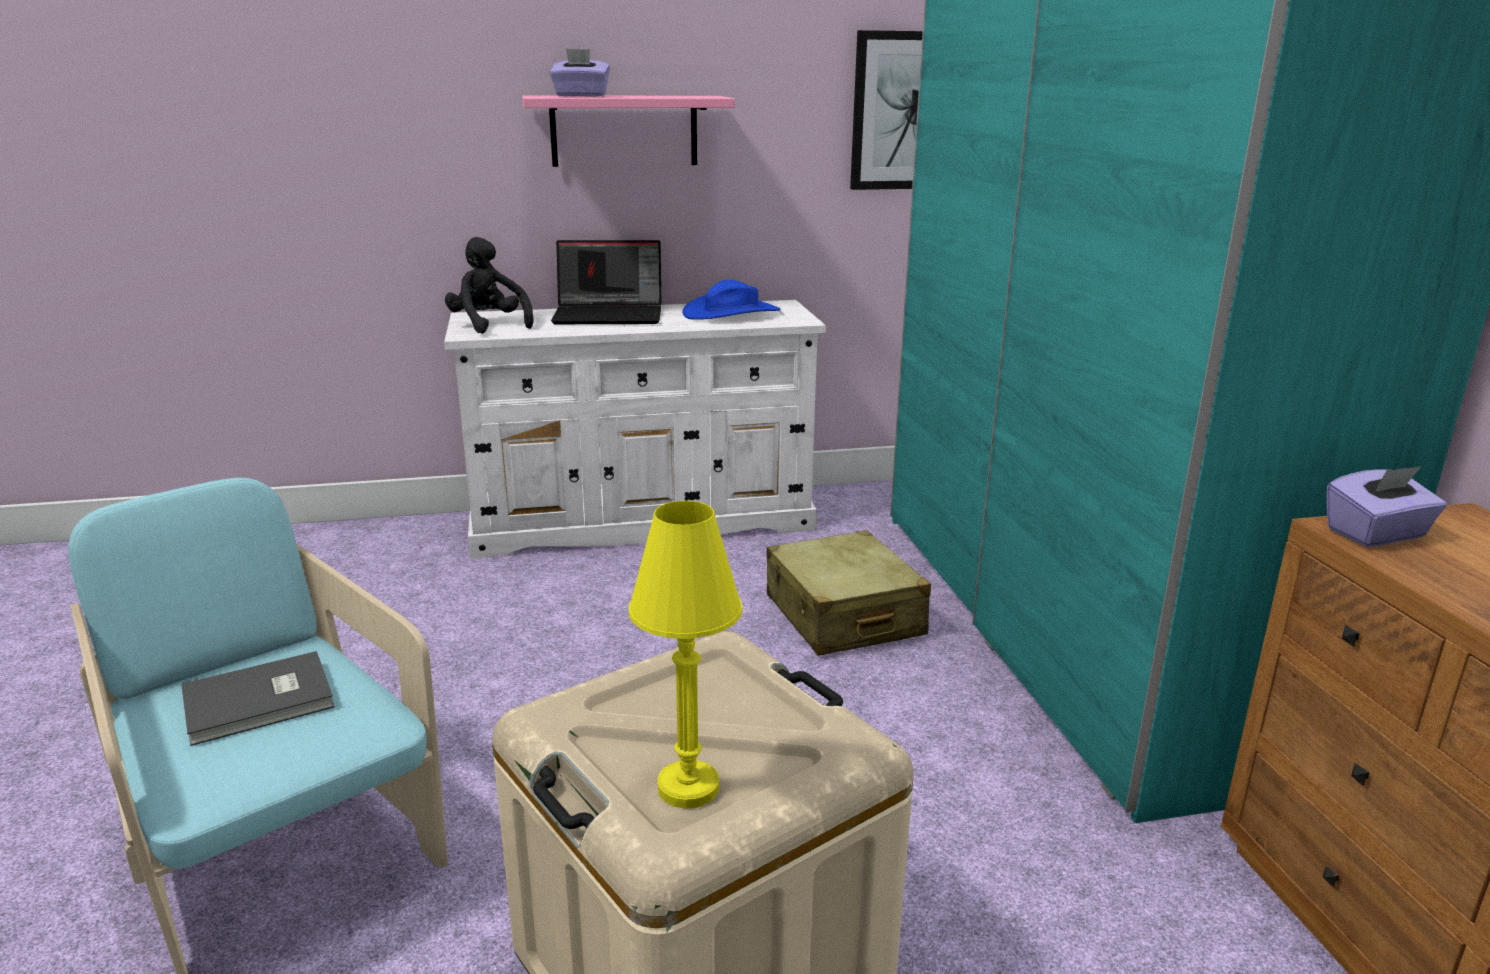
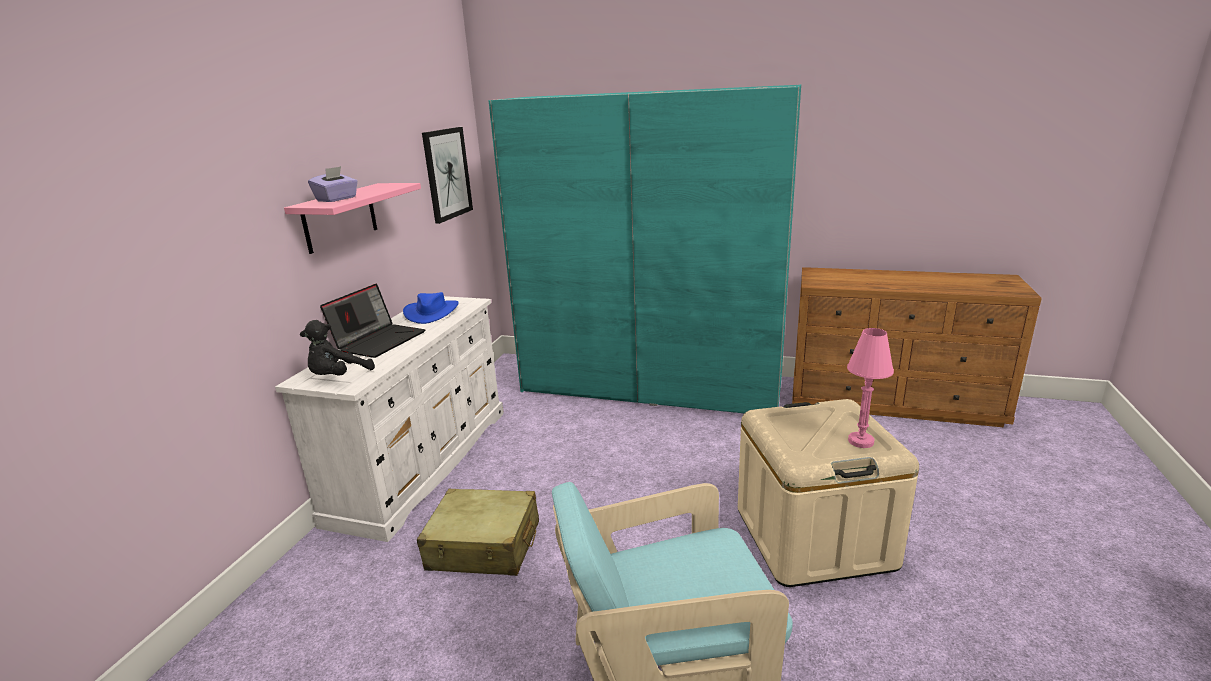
camera: 60 degrees left, 0 degrees up
grey book [181,651,335,746] -> none
black plush toy [445,237,534,334] -> black plush toy turned 45 degrees counterclockwise [300,320,375,376]
yellow table lamp [629,501,743,809] -> pink table lamp [847,328,894,448]
beige suitcase [767,530,931,656] -> beige suitcase moved to [417,489,539,576]
purple tissue box [1327,466,1447,547] -> none

